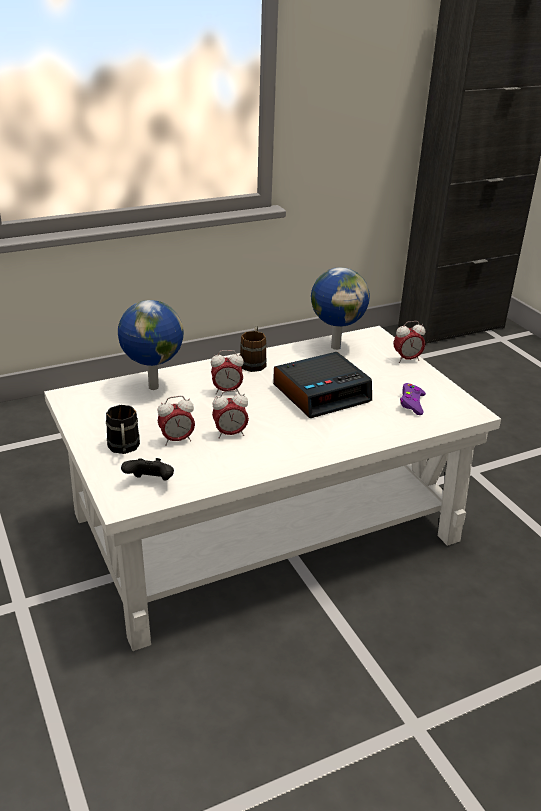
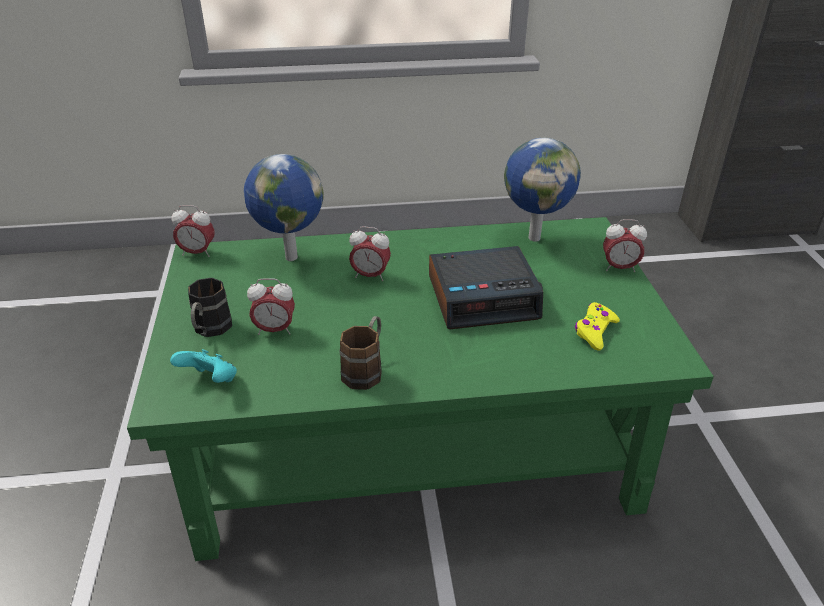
camera: 20 degrees right, 5 degrees up
white coffee table [44,326,501,651] -> green coffee table [127,217,714,561]
black game controller [121,458,174,481] -> turquoise game controller [170,349,237,383]
alarm clock [212,390,249,439] -> alarm clock moved to [171,205,215,257]
brown mug [240,326,267,372] -> brown mug moved to [340,316,382,390]
purple game controller [400,383,426,415] -> yellow game controller [575,302,620,351]

